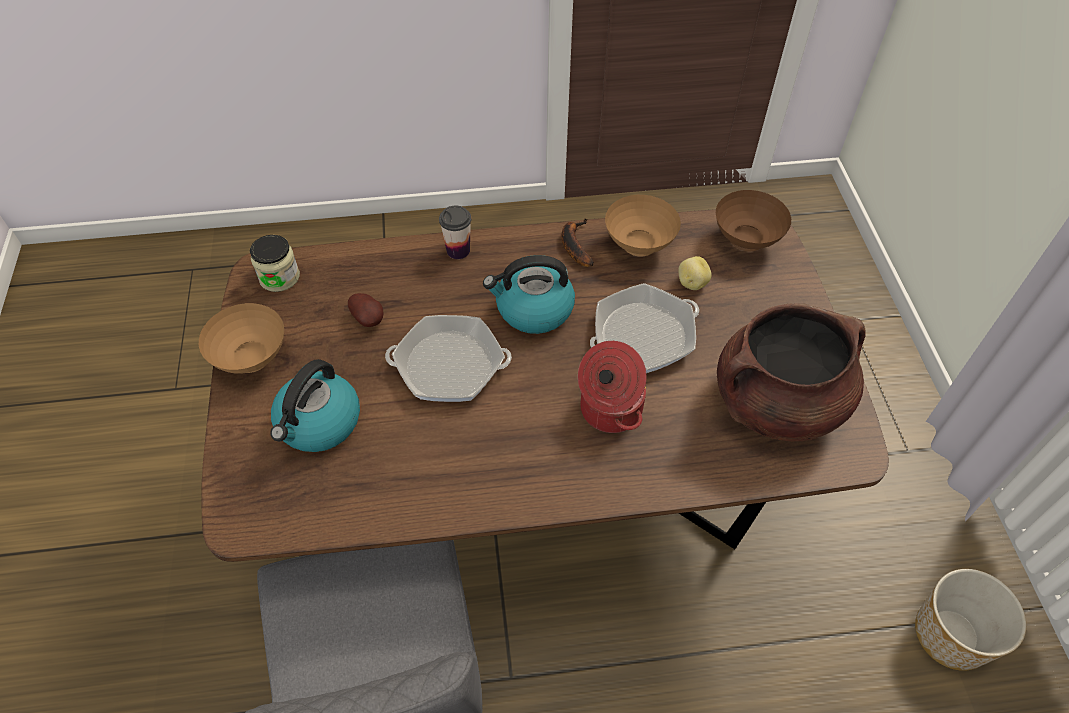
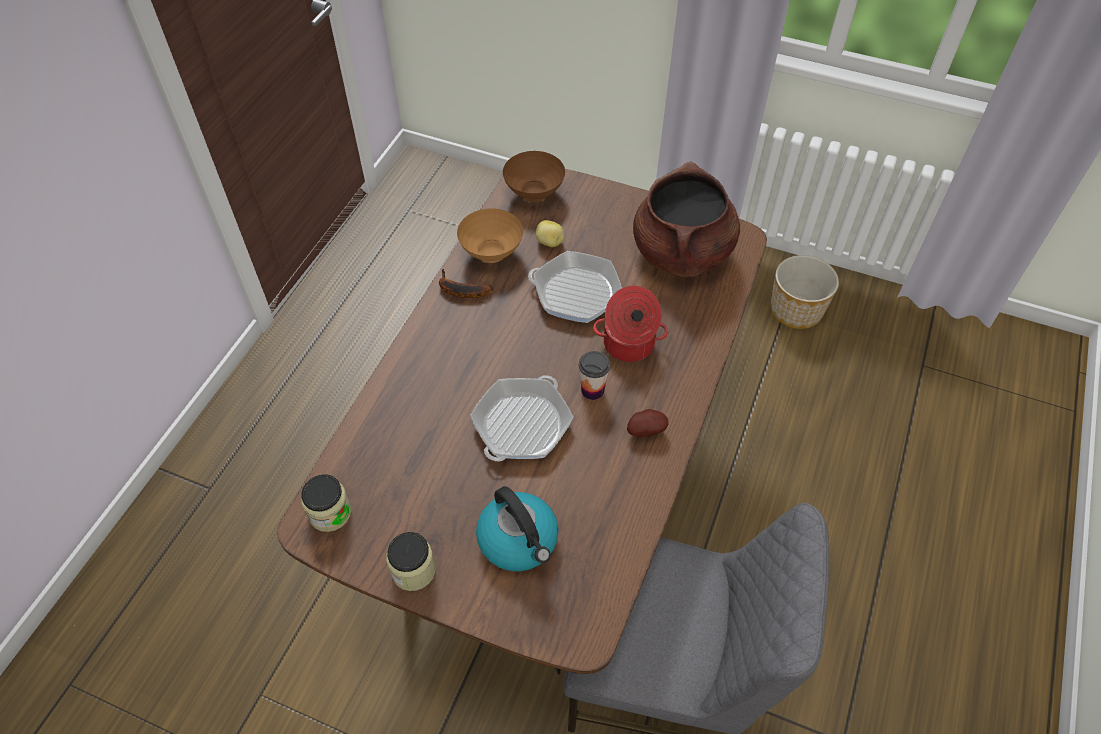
camera: 60 degrees left, 0 degrees up
brown bowl [199,303,284,374] -> jar [386,532,435,591]
potato [348,293,384,327] -> potato moved to [627,409,669,437]
cup [439,205,471,259] -> cup moved to [579,351,610,400]
kettle [483,255,575,334] -> none
frying pan [590,283,699,373] -> frying pan turned 105 degrees clockwise [528,251,622,323]

